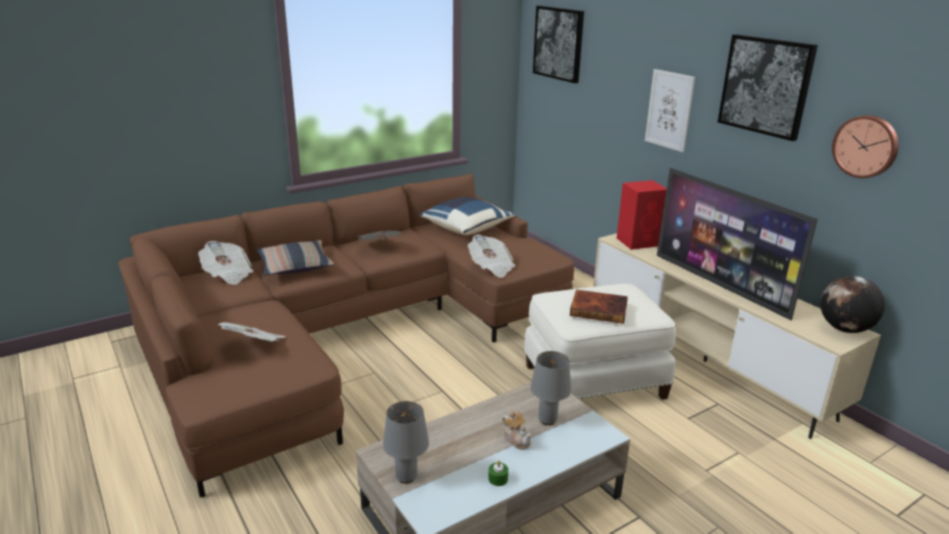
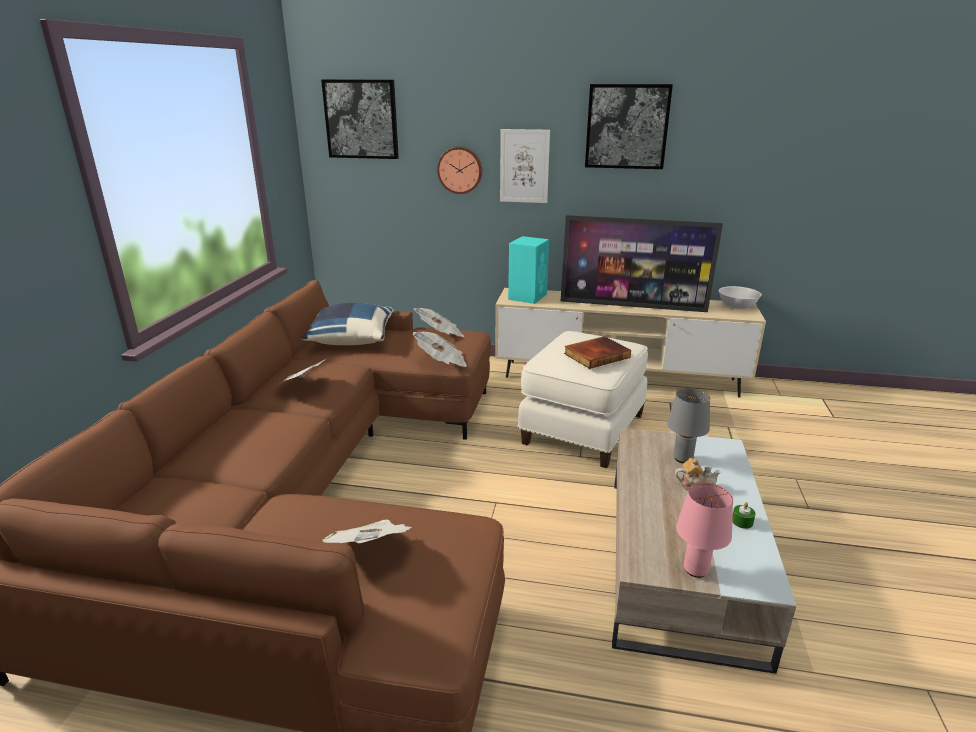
camera: 45 degrees left, 0 degrees up
newspaper [198,241,253,285] -> newspaper moved to [414,308,465,337]
pillow [256,240,335,275] -> none
grey table lamp [383,401,429,484] -> pink table lamp [676,482,733,578]
red speaker [617,180,667,250] -> turquoise speaker [508,236,549,304]
globe [820,276,885,333] -> white bowl [719,286,762,309]
wall clock [832,115,899,178] -> wall clock moved to [437,147,482,194]

